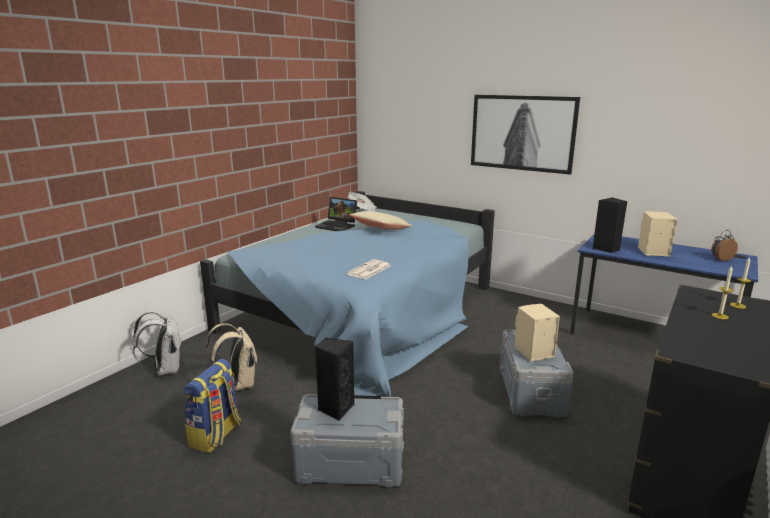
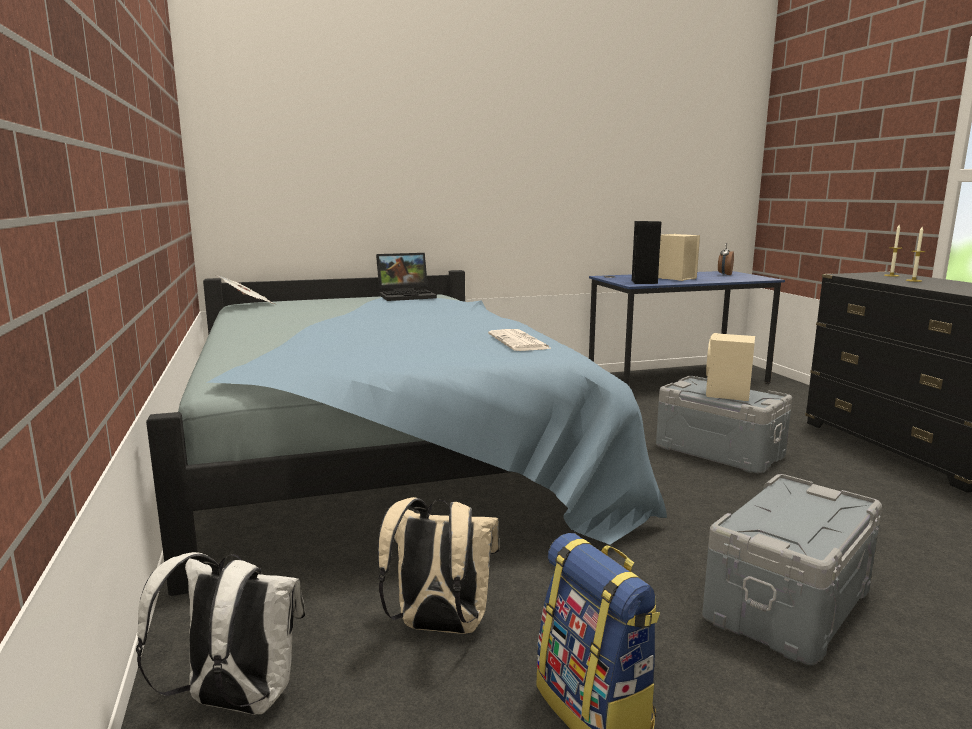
camera: 50 degrees left, 5 degrees down
laptop [315,197,357,231] -> laptop moved to [376,253,437,301]
black speaker [315,338,354,421] -> none
beige pillow [349,211,411,230] -> none
picture [471,95,580,175] -> none

